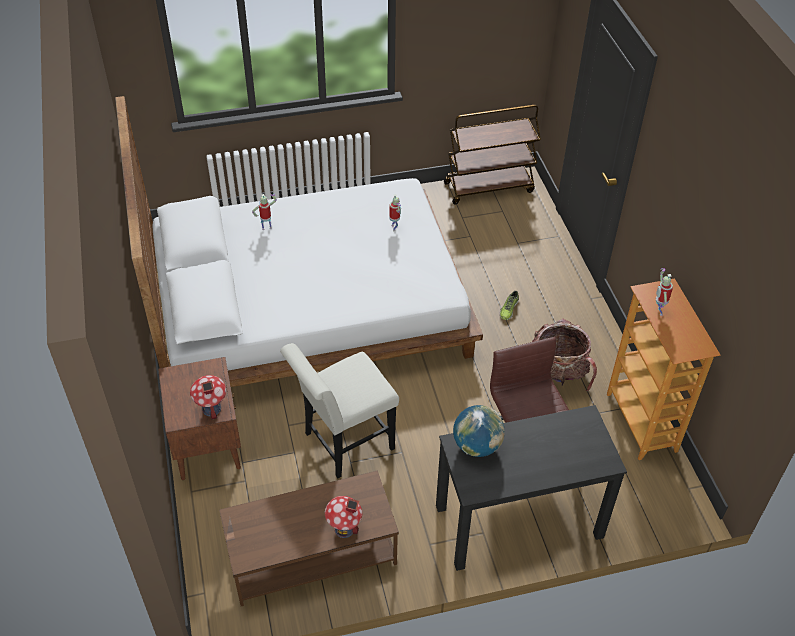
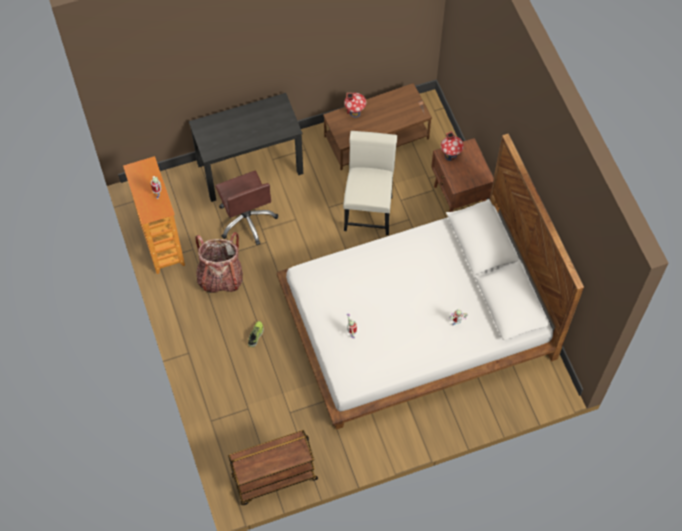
camera: 175 degrees right, 15 degrees up
white chair [280,343,399,478] -> white chair turned 45 degrees counterclockwise [343,131,397,235]
globe [453,405,505,457] -> none

